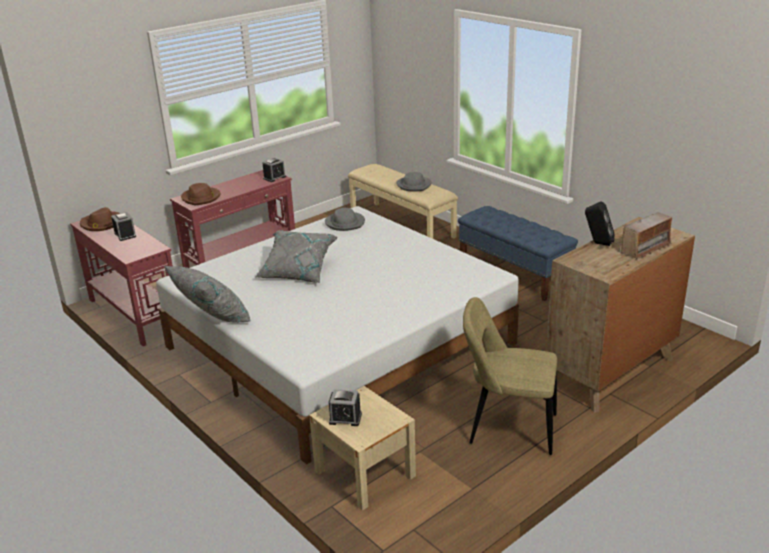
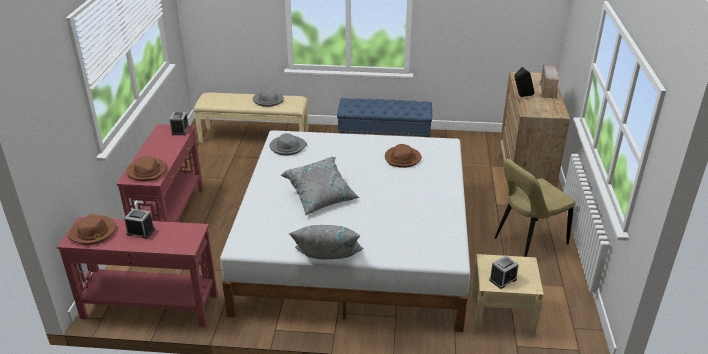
camera: 45 degrees left, 5 degrees up
none -> brown hat [385,144,421,168]

